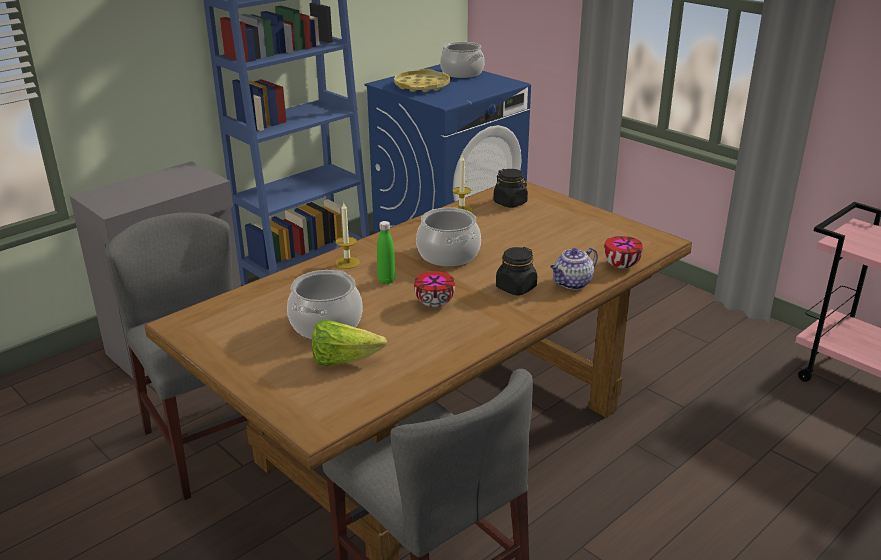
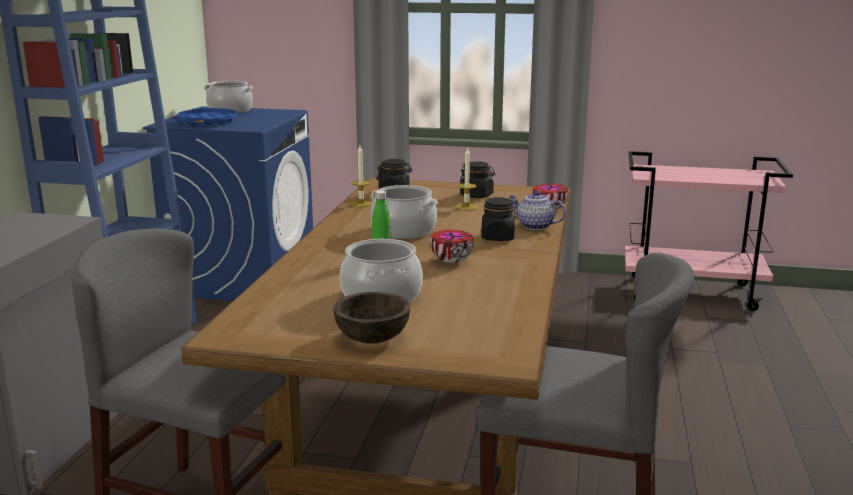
camera: 35 degrees left, 10 degrees down
lettuce [312,320,387,366] -> none
candle [335,203,360,269] -> candle moved to [455,147,478,211]
yellow tray [394,69,450,92] -> blue tray [176,108,237,126]
teapot [550,248,598,290] -> teapot turned 105 degrees clockwise [509,190,566,230]
none -> brown bowl [333,292,410,344]
none -> black jar [460,162,495,198]

